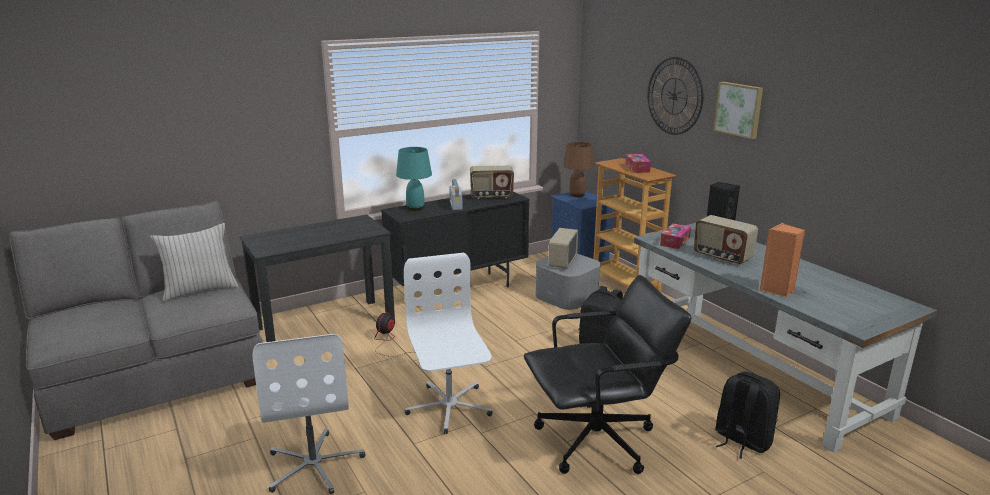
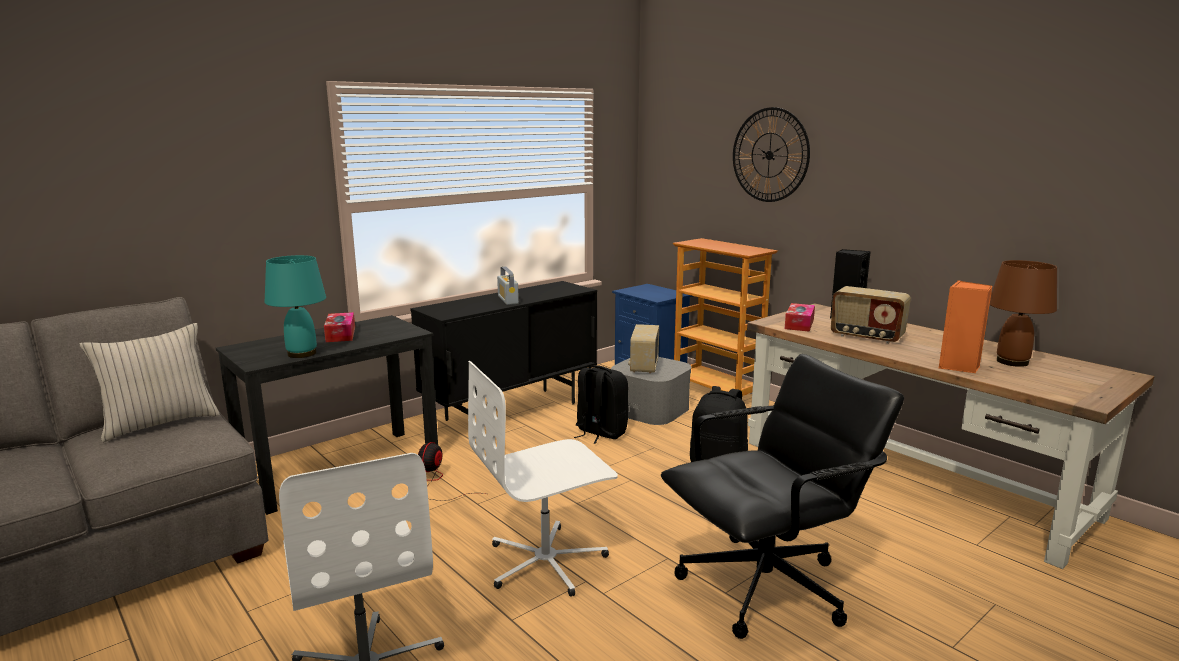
camera: 10 degrees left, 5 degrees down
turquoise table lamp [396,147,432,211] -> turquoise table lamp moved to [265,255,326,358]
white office chair [404,253,493,434] -> white office chair turned 90 degrees counterclockwise [468,361,618,597]
radio [470,166,514,199] -> none
brown table lamp [563,142,594,197] -> brown table lamp moved to [990,260,1057,367]
tissue box [626,154,651,173] -> tissue box moved to [324,312,355,342]
grey desk [634,223,937,453] -> brown desk [747,303,1155,569]
picture [714,82,763,139] -> none
black backpack [715,372,780,459] -> black backpack moved to [574,365,629,444]

